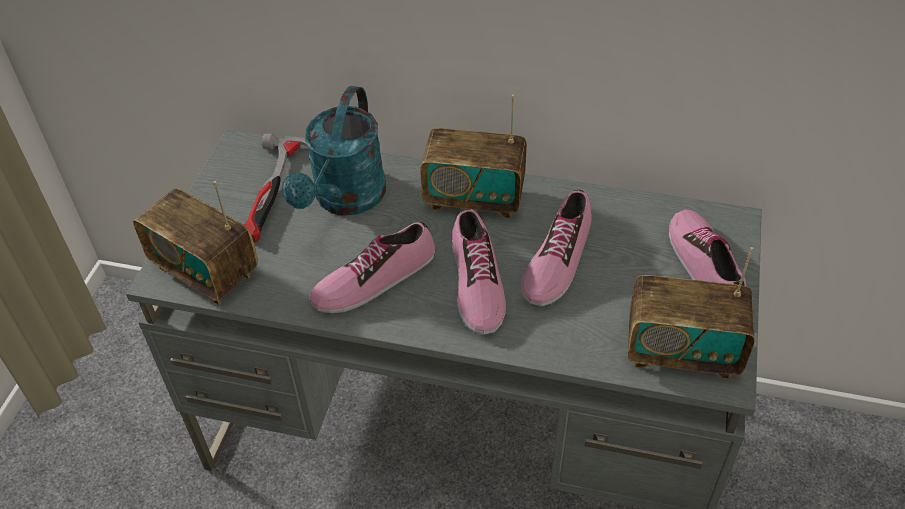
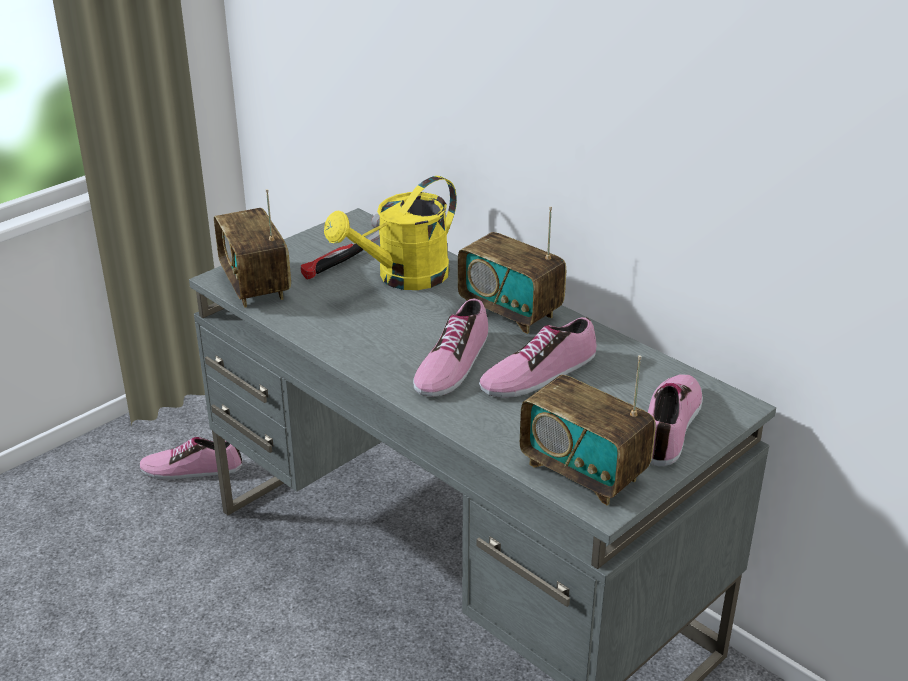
camera: 30 degrees right, 15 degrees down
turquoise watering can [282,86,386,216] -> yellow watering can [324,176,457,290]
shoe [310,222,435,314] -> shoe moved to [140,437,242,479]

